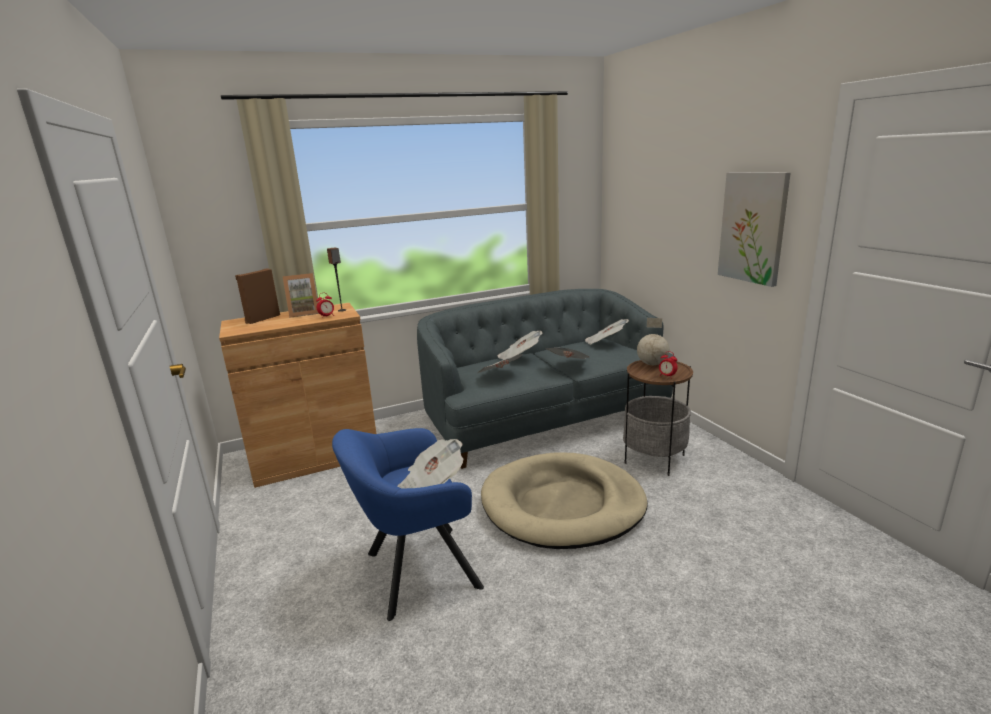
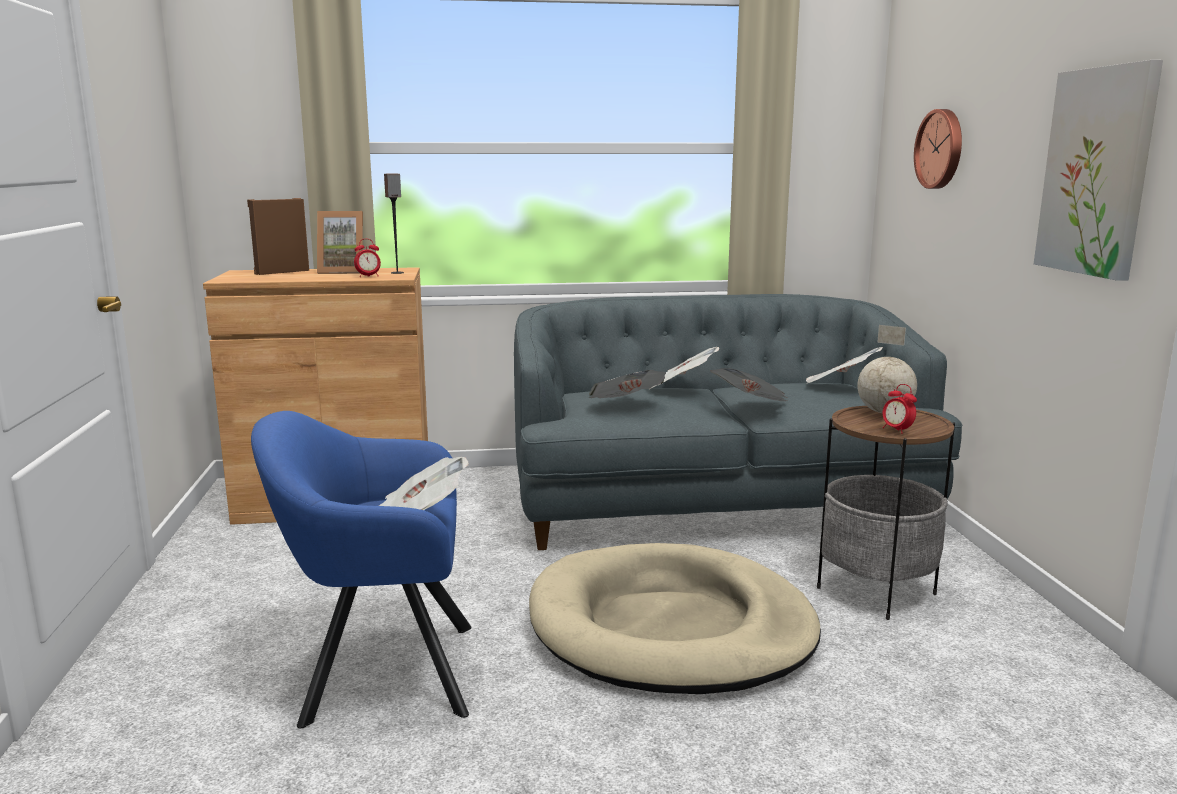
camera: 15 degrees right, 5 degrees down
none -> wall clock [914,109,962,189]

